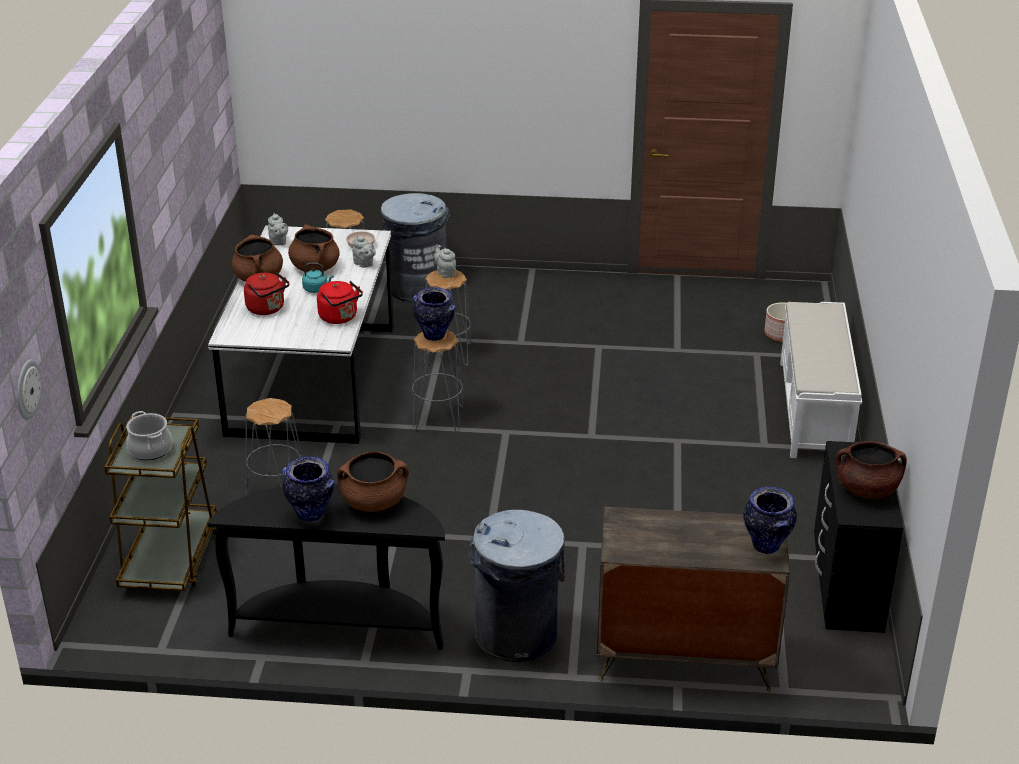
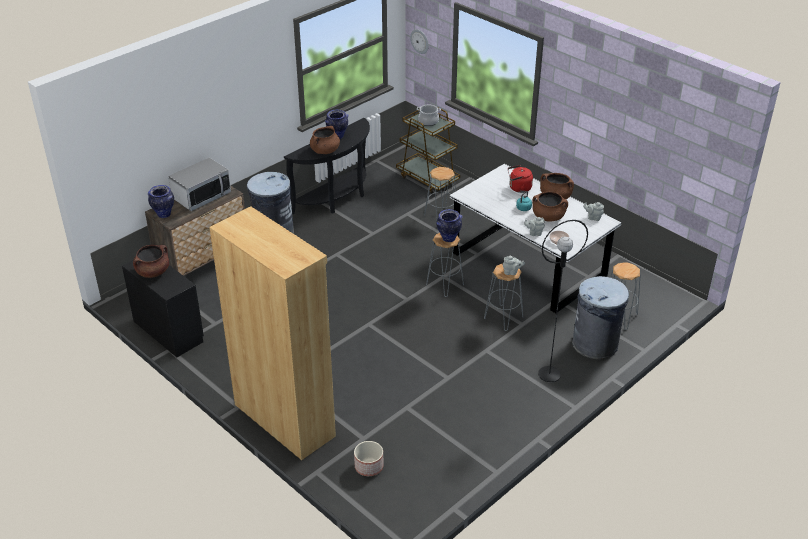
camera: 130 degrees right, 5 degrees up
red kettle [317,281,363,324] -> none
white bench [780,302,862,458] -> brown bookcase [209,206,336,460]
none -> microwave [169,158,231,211]
none -> black floor lamp [538,220,588,382]

